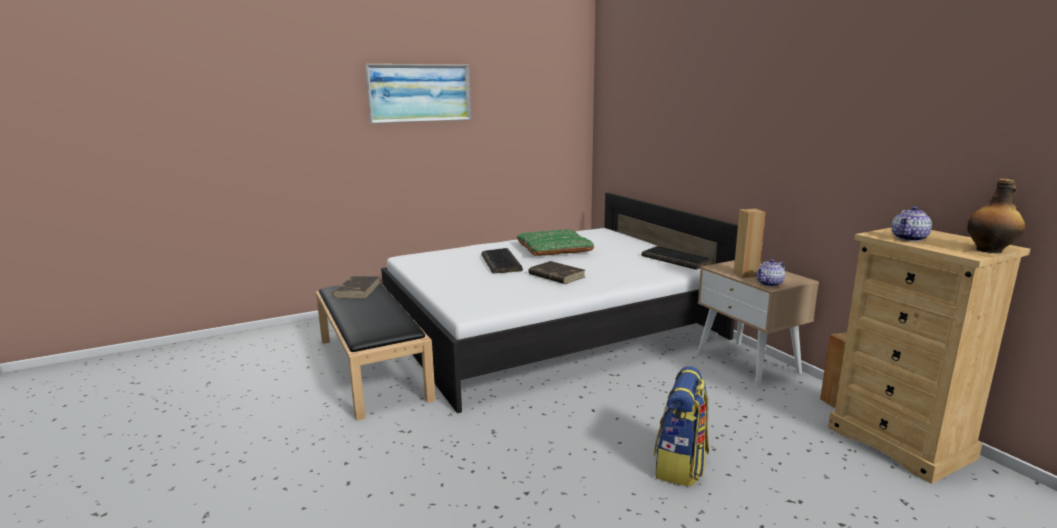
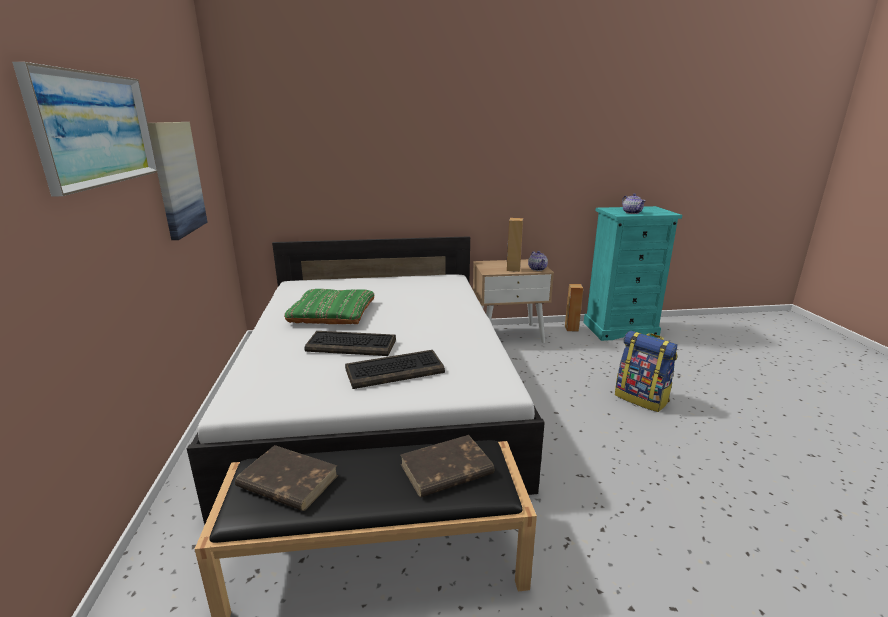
camera: 70 degrees left, 5 degrees up
brown book [528,261,585,284] -> brown book moved to [400,435,495,497]
keyboard [641,246,714,270] -> keyboard moved to [345,350,445,389]
beige dresser [828,228,1030,484] -> turquoise dresser [584,206,682,341]
bottle [967,179,1025,253] -> none
none -> picture [148,122,207,240]

